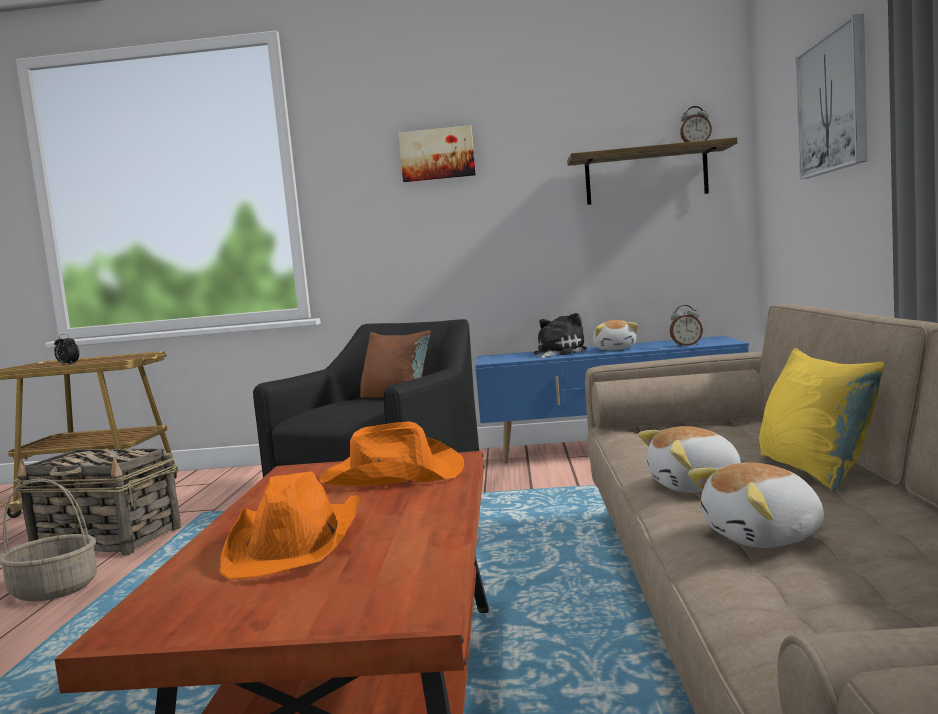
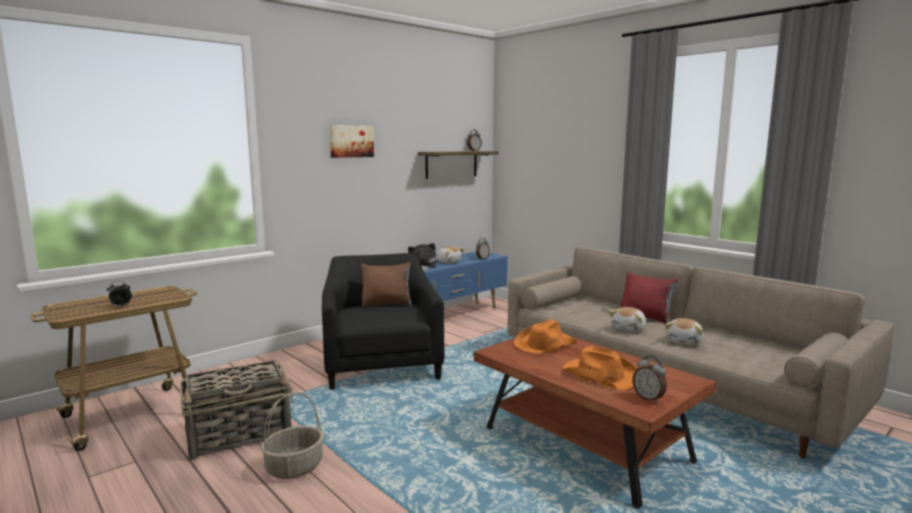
camera: 45 degrees left, 5 degrees up
yellow pillow [759,348,885,491] -> red pillow [620,272,678,324]
picture [796,14,867,179] -> none
none -> alarm clock [633,356,667,403]

